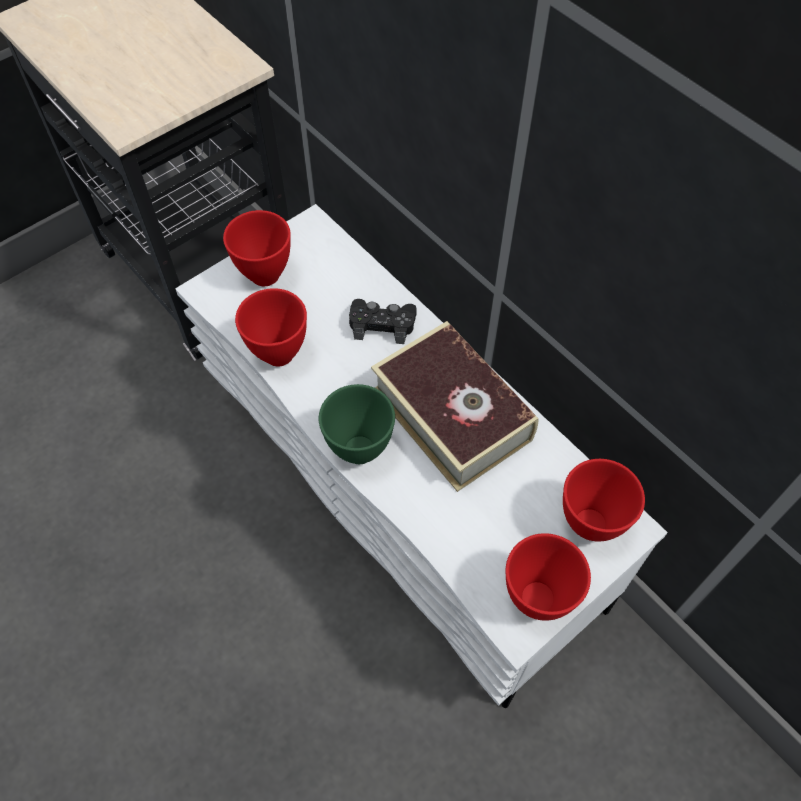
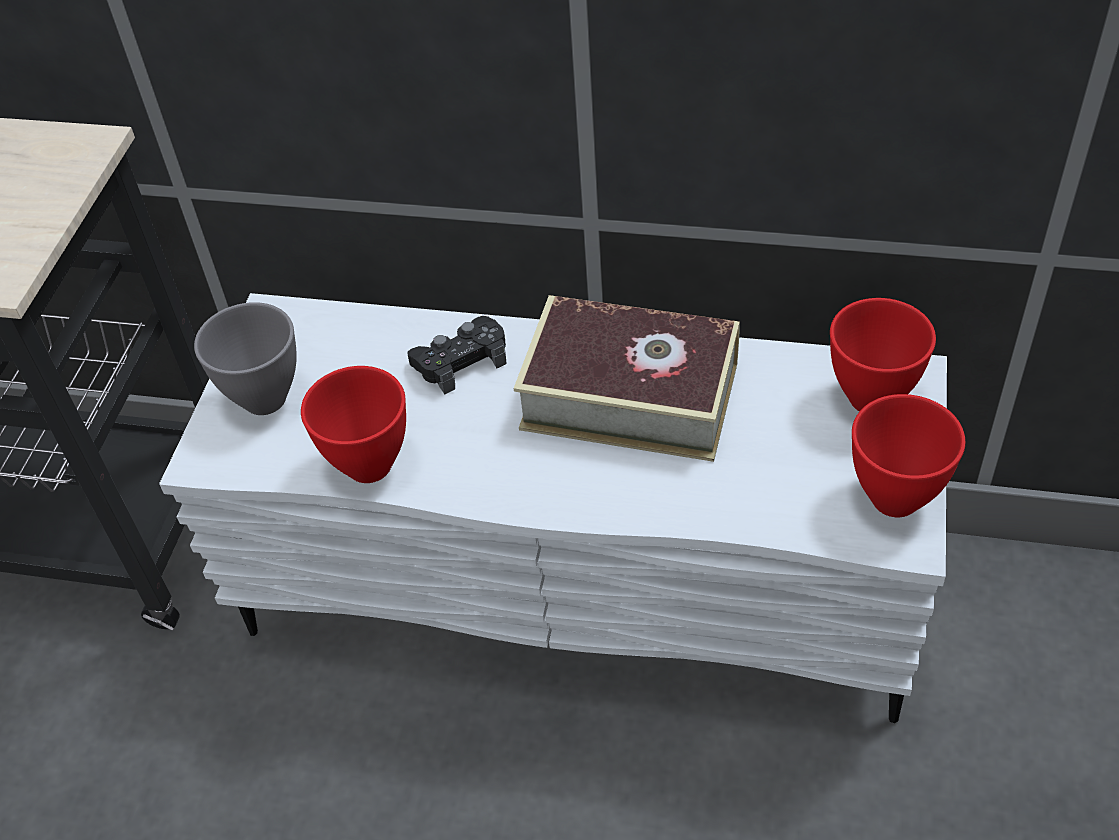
camera: 35 degrees left, 10 degrees down
red bowl [223,210,291,286] -> grey bowl [194,302,297,415]
green bowl [319,384,395,464] -> none

